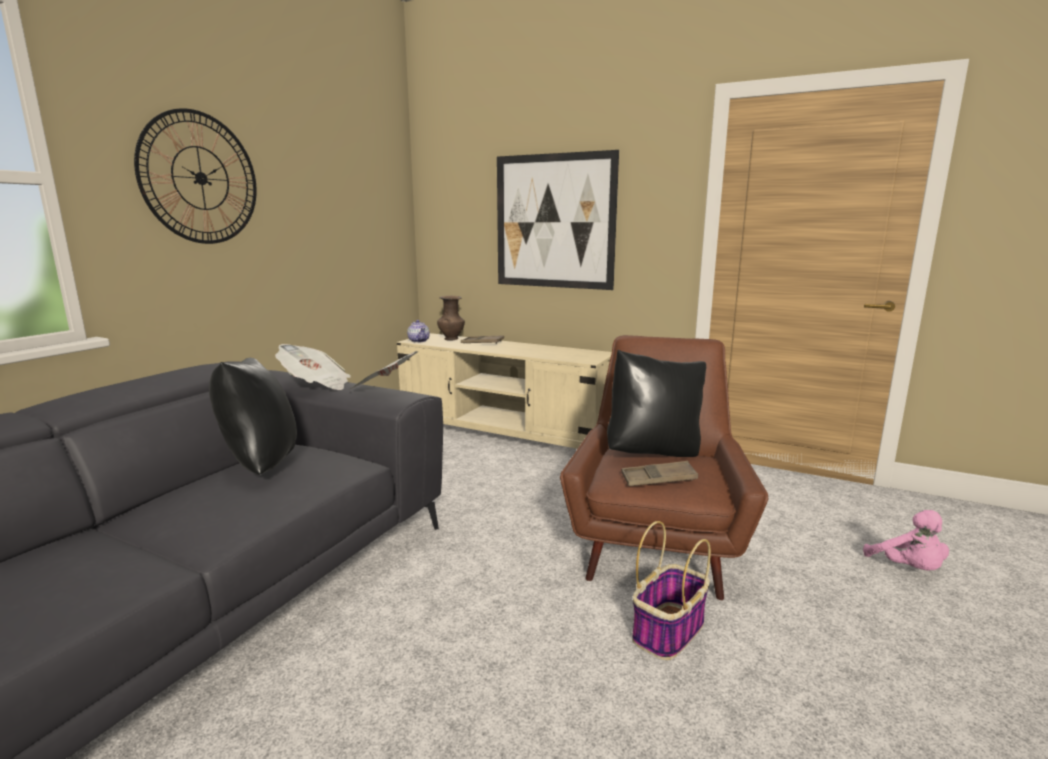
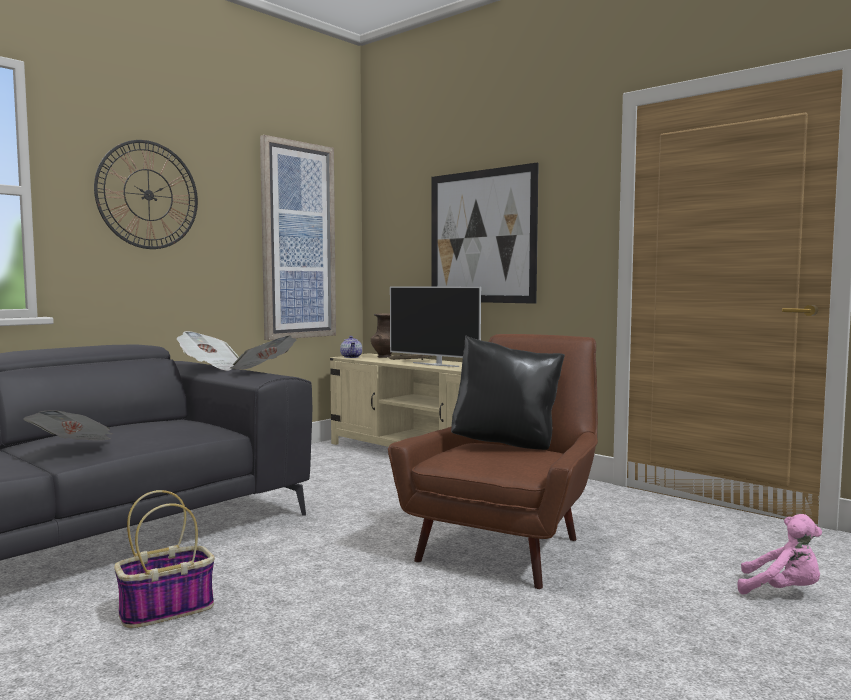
camera: 15 degrees right, 10 degrees down
black pillow [209,358,297,475] -> none
brown tray [622,461,698,486] -> none
basket [632,521,711,660] -> basket moved to [114,490,215,628]
pink plush toy [863,510,949,570] -> pink plush toy turned 60 degrees counterclockwise [737,514,822,595]
none -> newspaper [23,410,112,441]
none -> picture [260,135,336,340]
none -> television [390,286,481,367]

